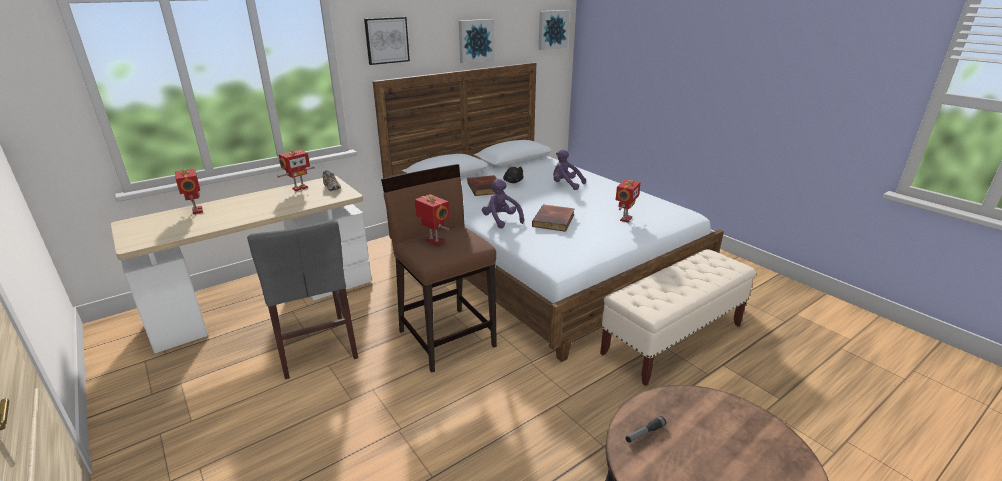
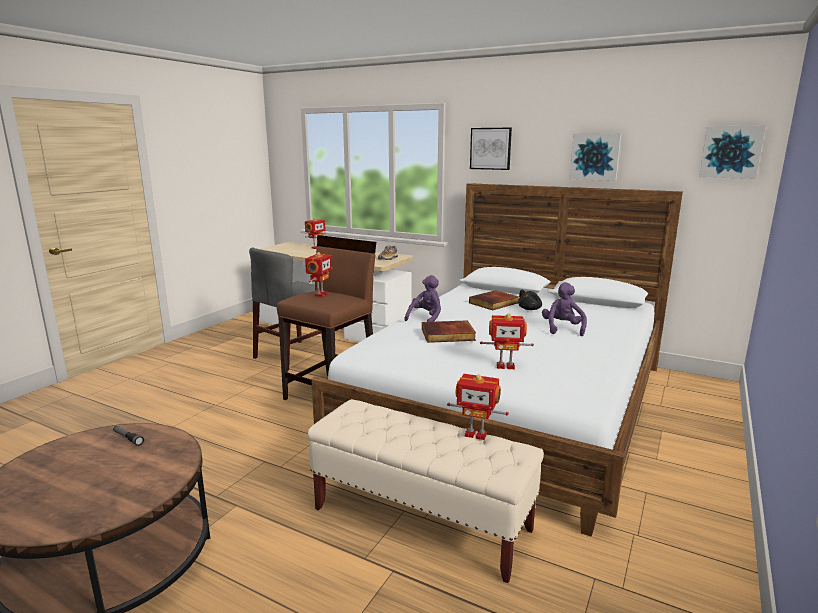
camera: 65 degrees right, 10 degrees down
toy robot [277,149,315,191] -> toy robot moved to [447,374,509,440]

